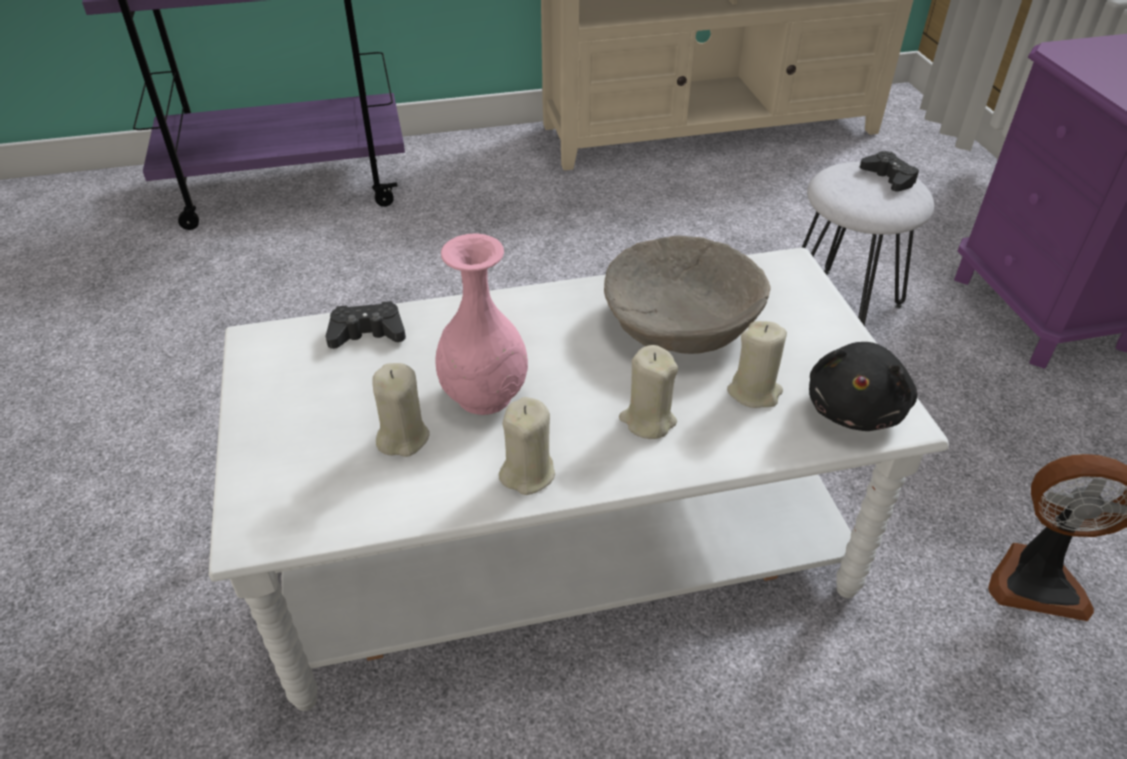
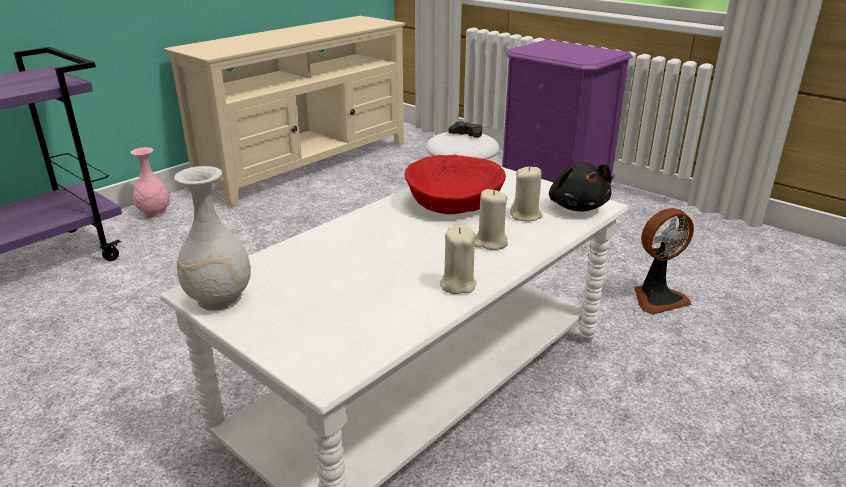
camera: 35 degrees left, 15 degrees down
black game controller [326,301,406,349] -> none
beige candle [372,363,430,457] -> none
pink vase [436,234,528,415] -> pink vase moved to [130,147,170,218]
beige bowl [604,236,771,354] -> red bowl [405,154,506,214]
none -> white vase [174,166,251,311]

